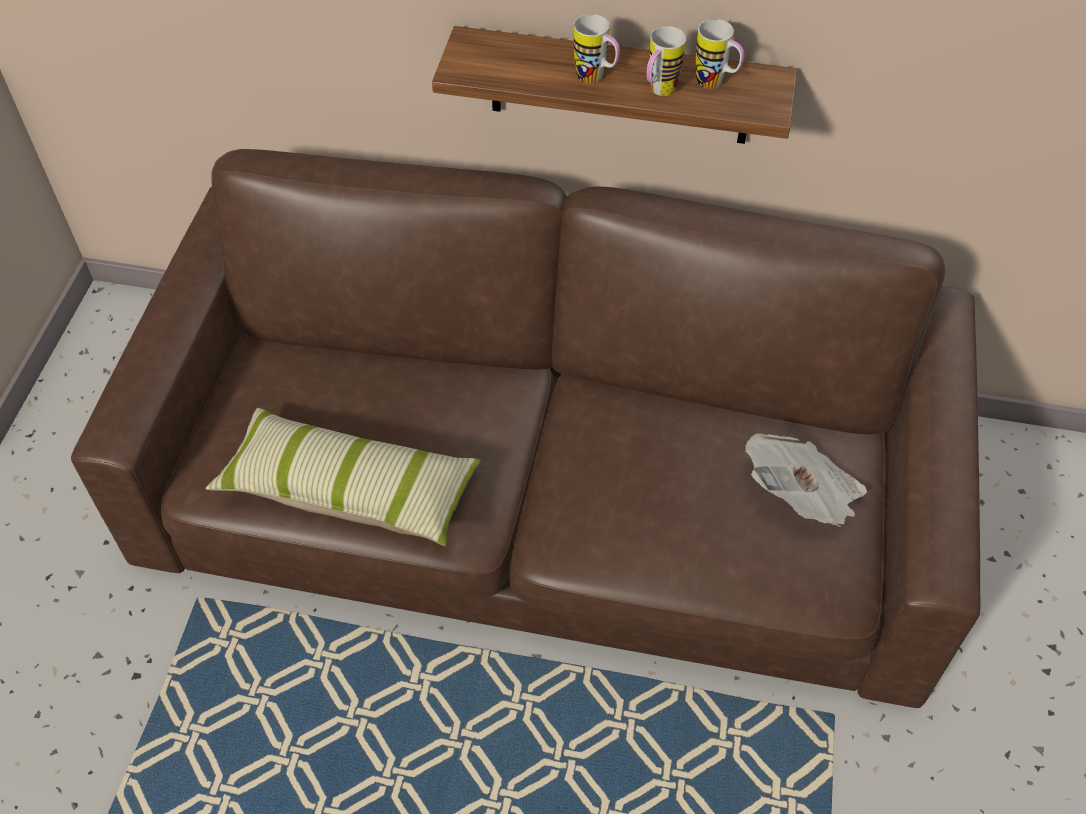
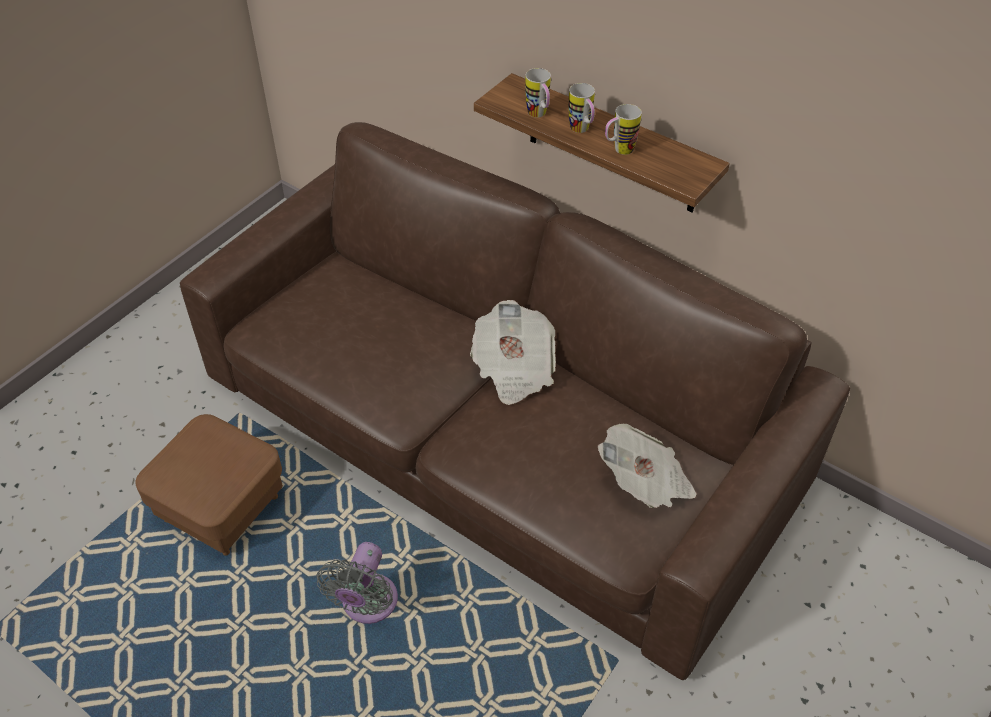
camera: 25 degrees right, 5 degrees down
pillow [206,408,481,546] -> none
mug [696,19,744,89] -> mug moved to [525,68,551,118]
none -> brown ottoman [136,414,283,556]
none -> grey fan [316,542,398,624]
none -> newspaper [470,300,556,405]

